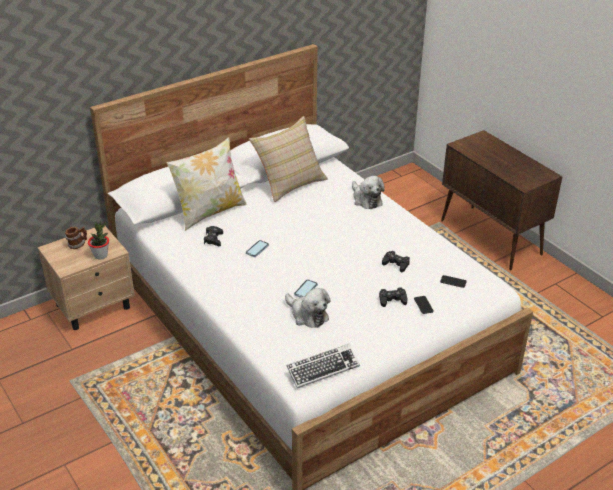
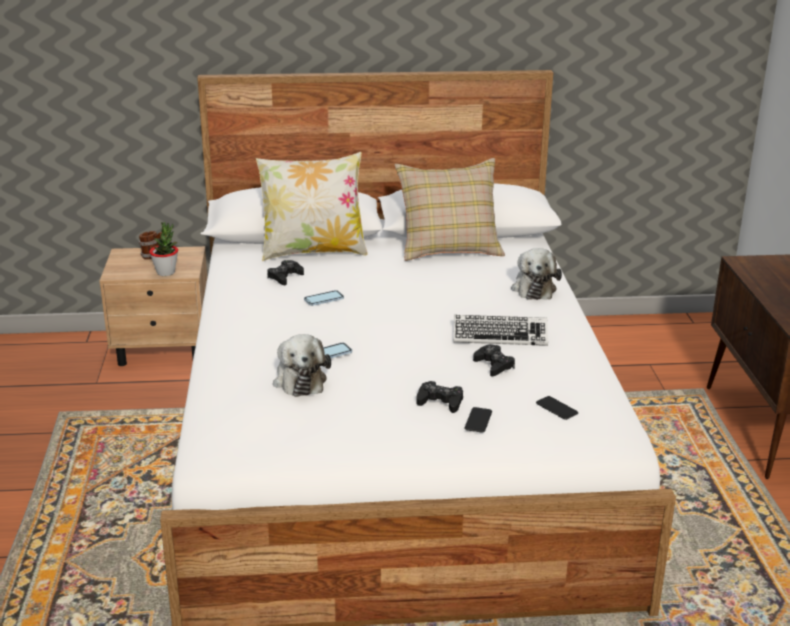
camera: 30 degrees right, 10 degrees down
keyboard [287,344,360,388] -> keyboard moved to [454,315,548,346]

